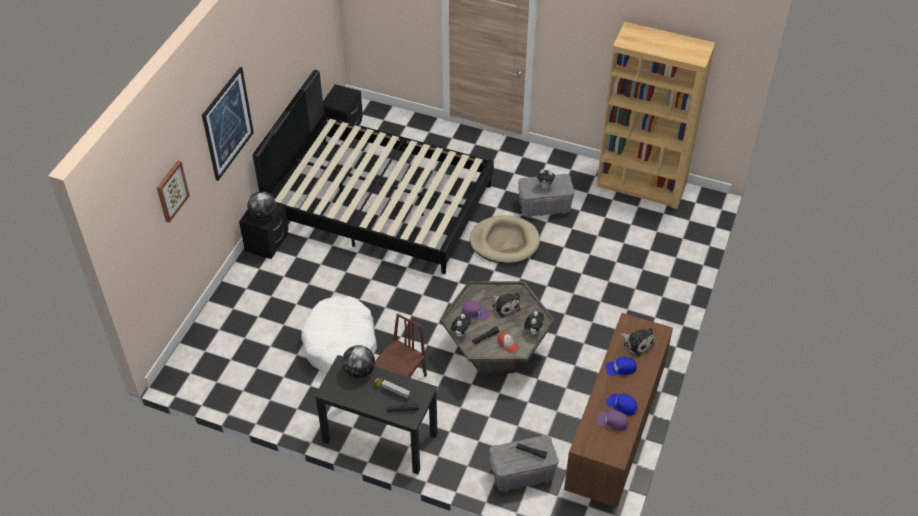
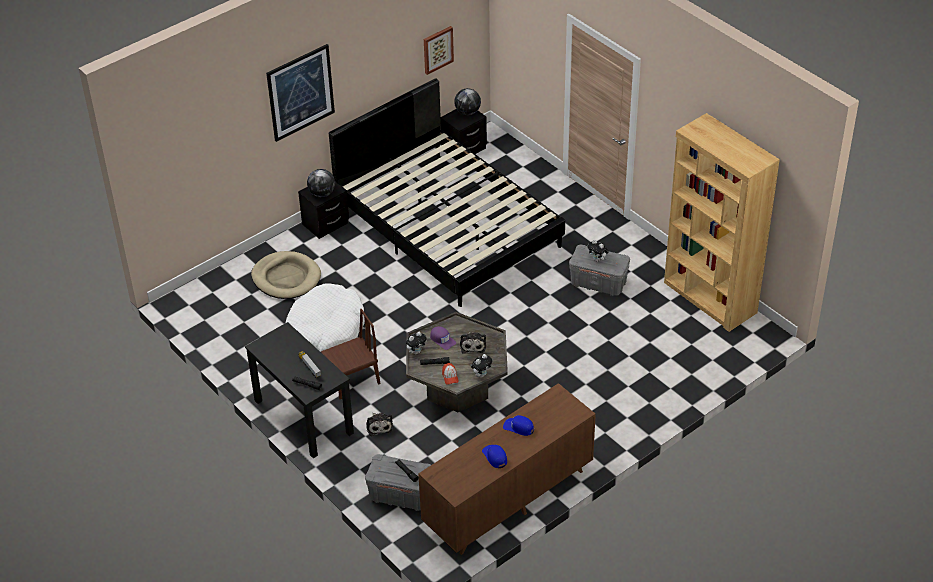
camera: 30 degrees right, 5 degrees down
picture [157,161,190,223] -> picture moved to [424,26,454,75]
globe [342,345,375,378] -> globe moved to [454,88,481,115]
beige dog bed [470,215,540,264] -> beige dog bed moved to [251,251,321,299]
purple cap [596,410,629,431] -> none
plush toy [621,328,654,356] -> plush toy moved to [366,413,393,436]

